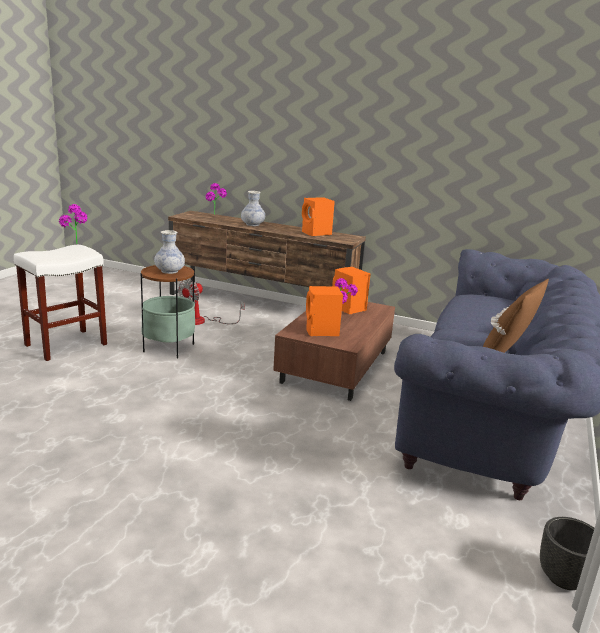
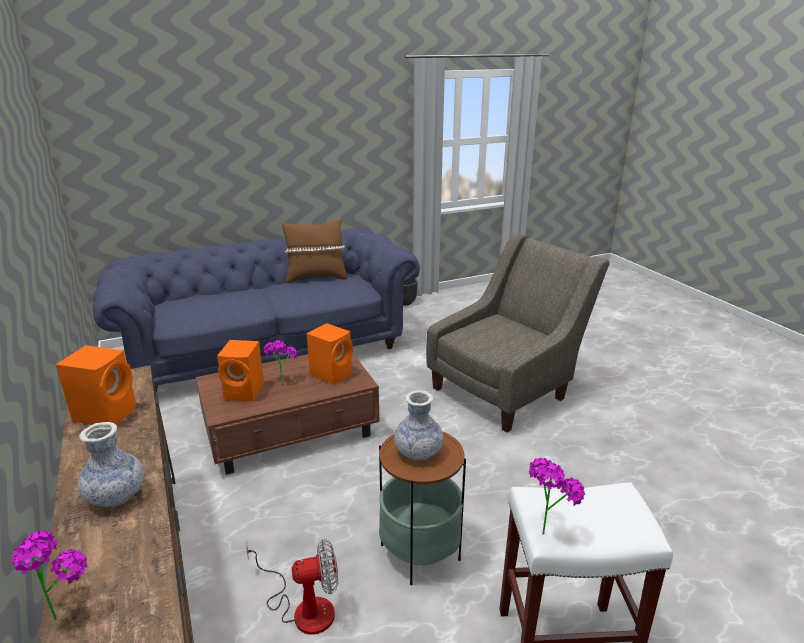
camera: 135 degrees left, 5 degrees up
none -> grey armchair [426,233,610,432]

